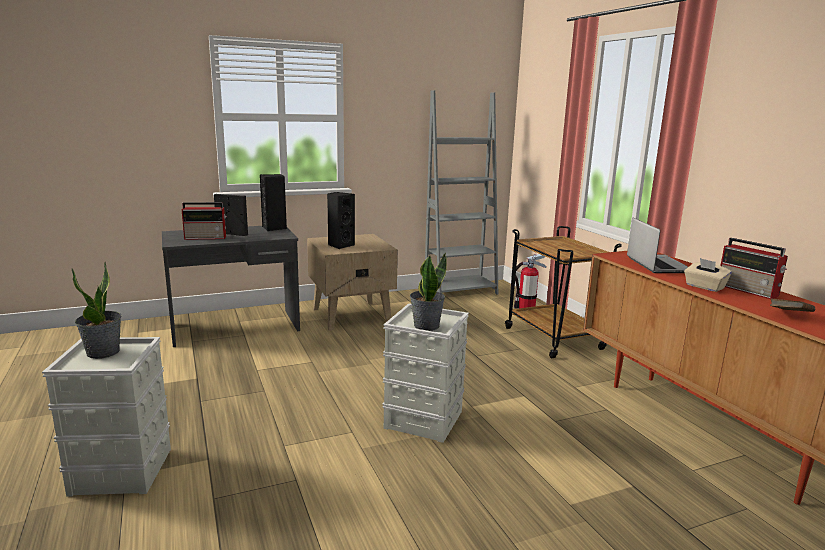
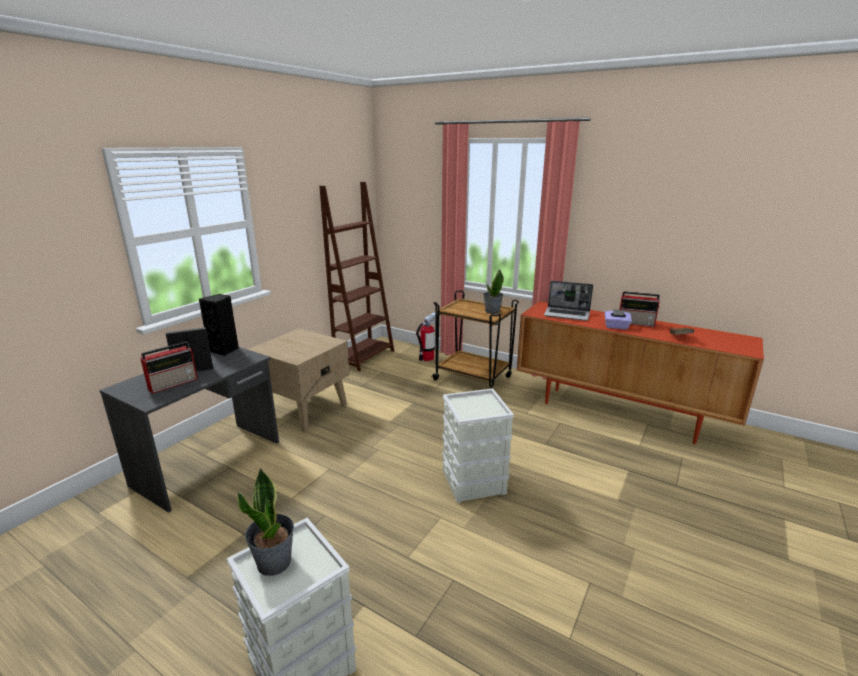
camera: 35 degrees left, 5 degrees up
black speaker [327,192,355,249] -> none
potted plant [410,253,447,331] -> potted plant moved to [483,269,504,314]
grey bookcase [425,90,498,295] -> brown bookcase [319,182,394,371]
laptop [627,217,688,273] -> laptop turned 150 degrees clockwise [544,281,593,321]
beige tissue box [684,258,732,292] -> purple tissue box [604,309,632,329]

